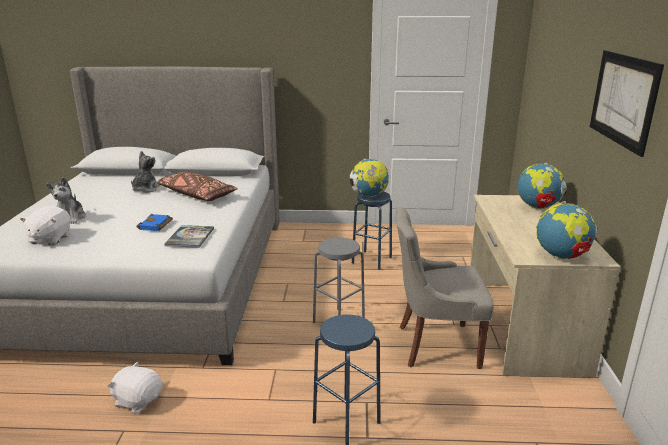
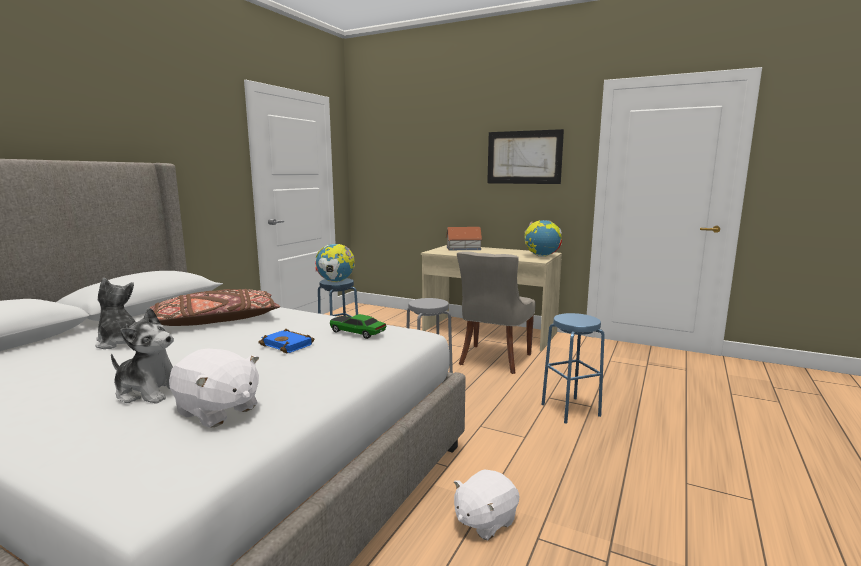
camera: 65 degrees left, 10 degrees down
book [165,225,214,248] -> toy car [330,314,386,339]
globe [518,163,567,209] -> toy house [446,227,482,250]

